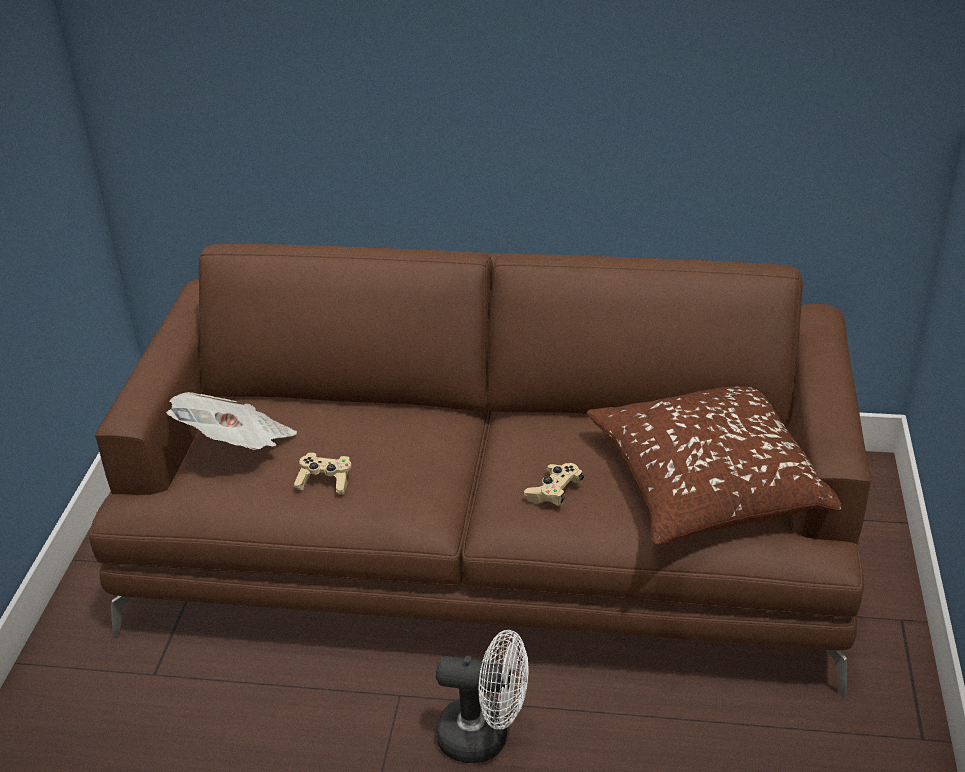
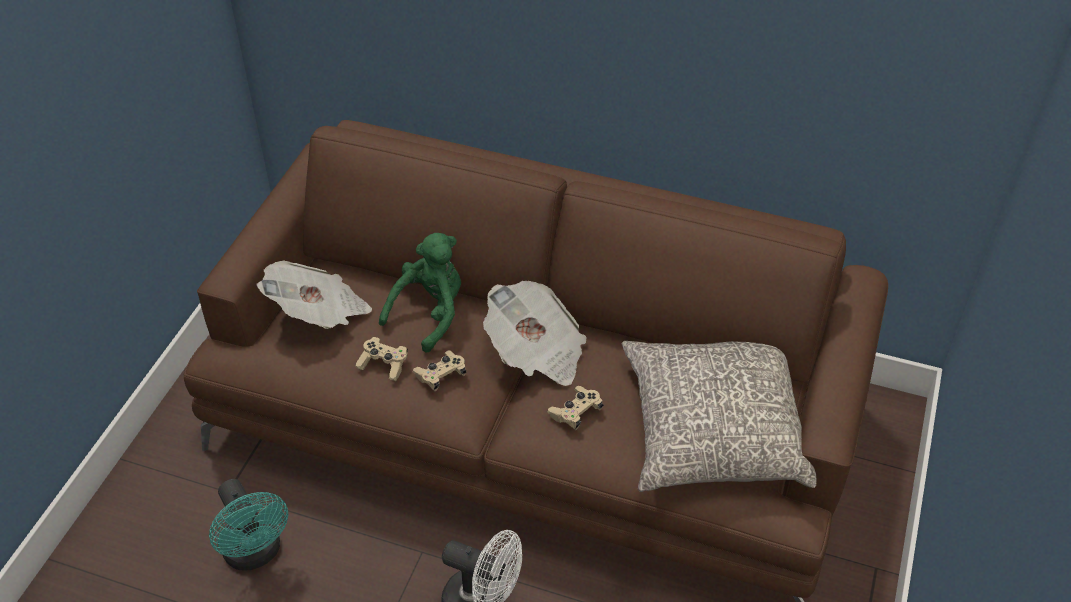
camera: 10 degrees right, 10 degrees up
brown pillow [587,386,842,546] -> grey pillow [622,341,817,492]
none -> turquoise fan [209,479,288,571]
none -> green plush toy [379,233,461,352]
none -> beige game controller [413,351,467,392]
none -> newspaper [483,281,587,386]

